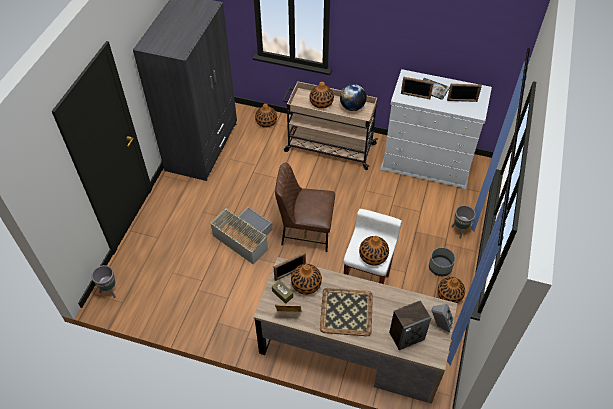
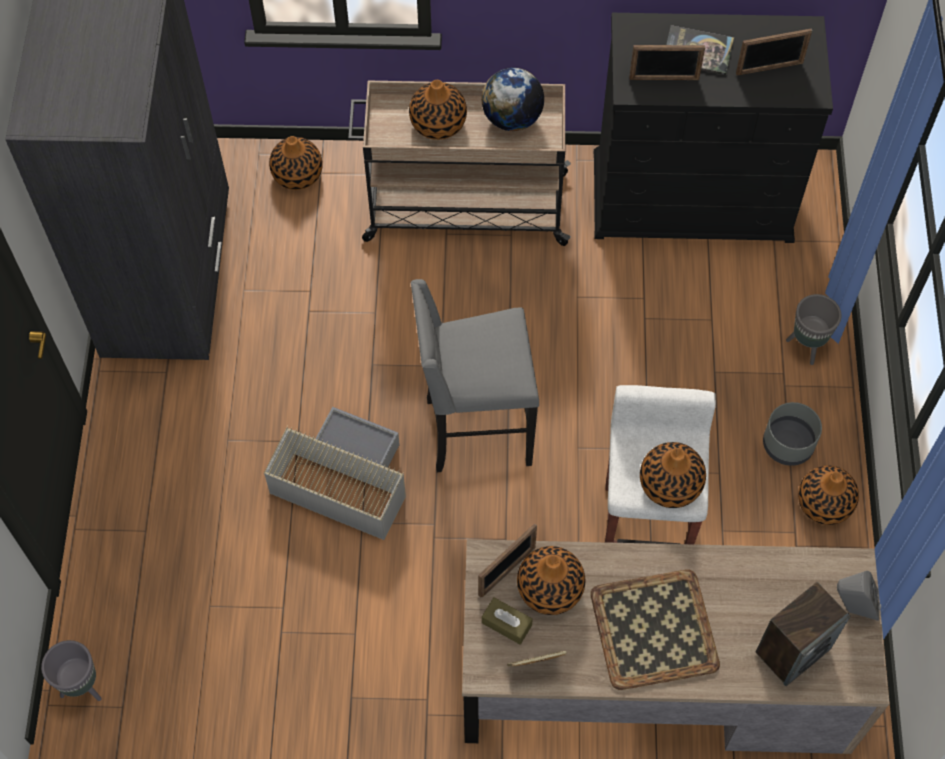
camera: 15 degrees left, 10 degrees up
brown chair [275,162,335,252] -> grey stool [411,279,539,472]
white dresser [380,69,492,190] -> black dresser [594,13,833,243]

